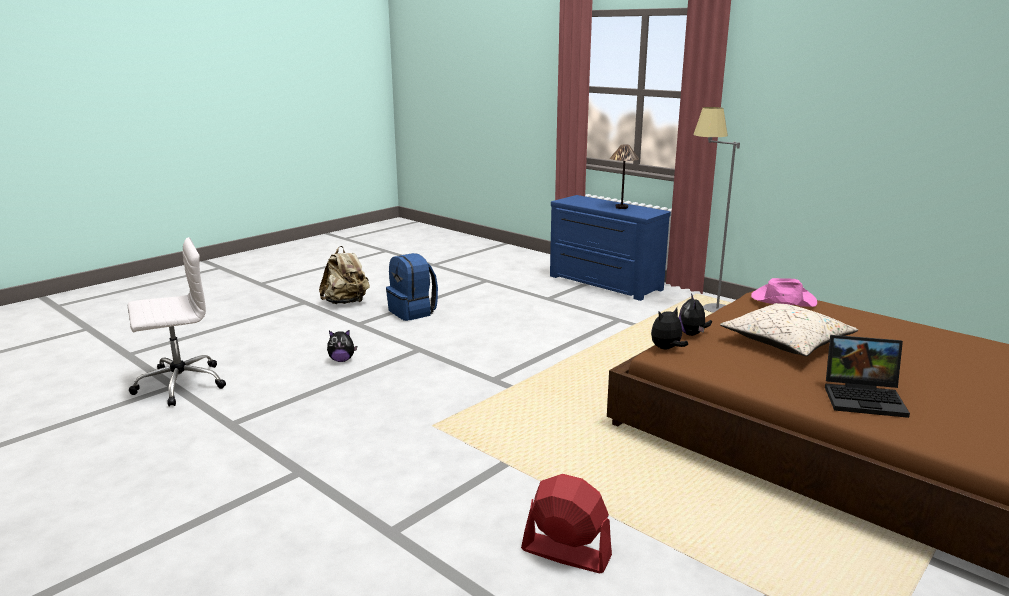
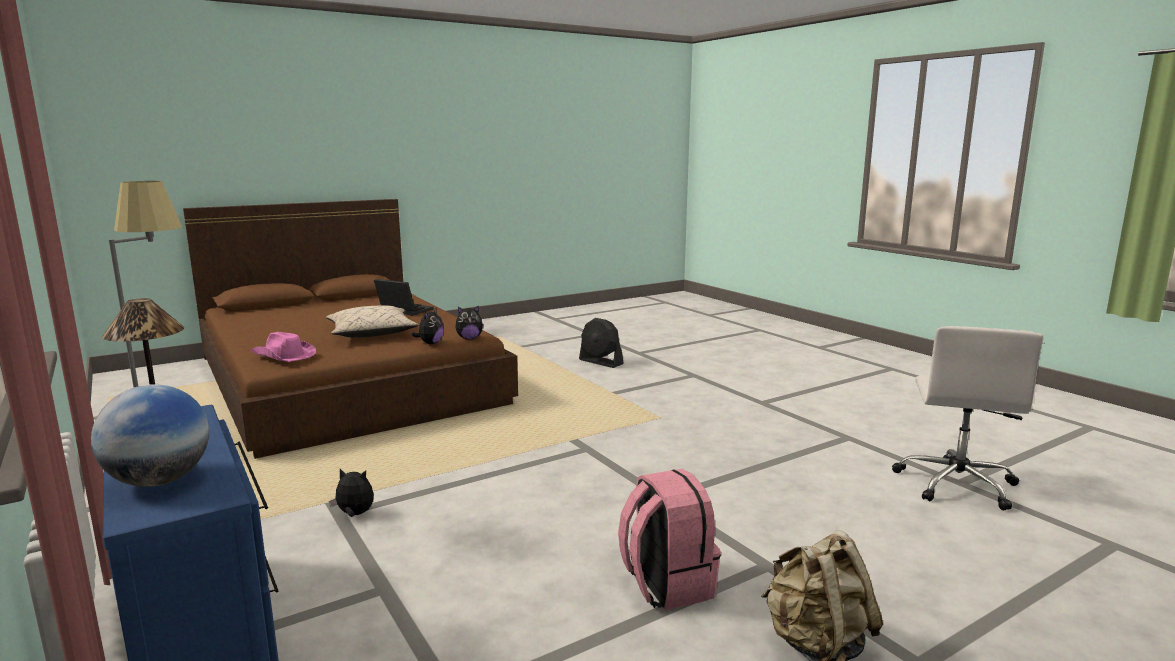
camera: 165 degrees left, 5 degrees down
white office chair [128,237,226,406] -> white office chair turned 60 degrees counterclockwise [892,326,1043,511]
plush toy [327,330,357,362] -> plush toy moved to [329,469,374,517]
blue backpack [386,253,438,321] -> pink backpack [618,469,721,610]
red fan [521,474,612,573] -> black fan [579,318,624,368]
none -> globe [91,384,209,487]

